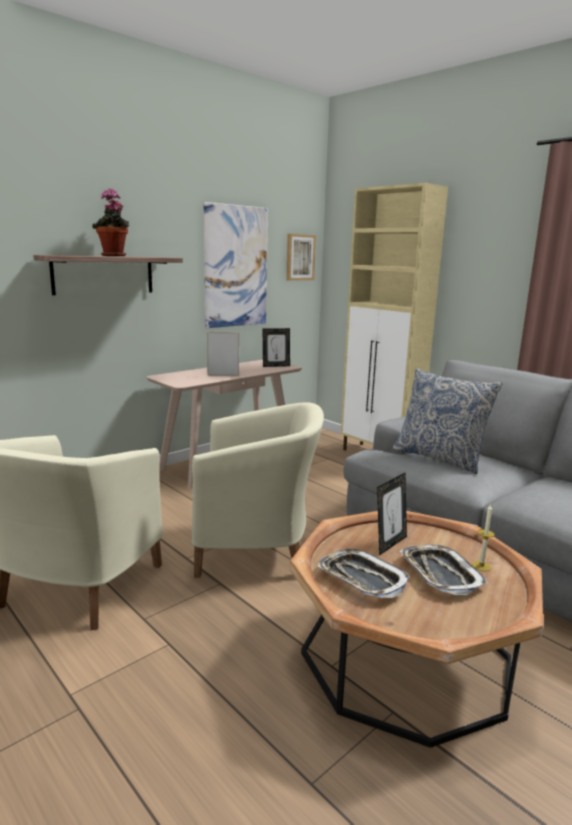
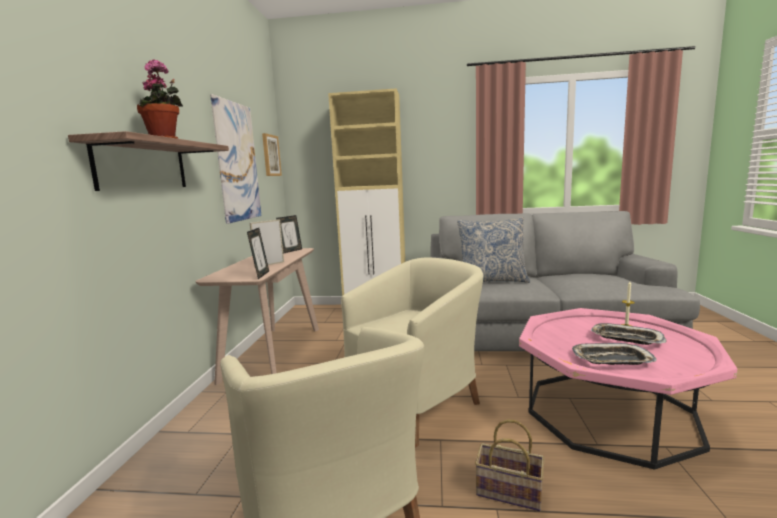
camera: 40 degrees left, 5 degrees down
brown coffee table [290,511,543,748] -> pink coffee table [519,308,738,470]
picture frame [377,473,407,556] -> picture frame moved to [247,228,269,279]
none -> basket [475,419,544,511]

